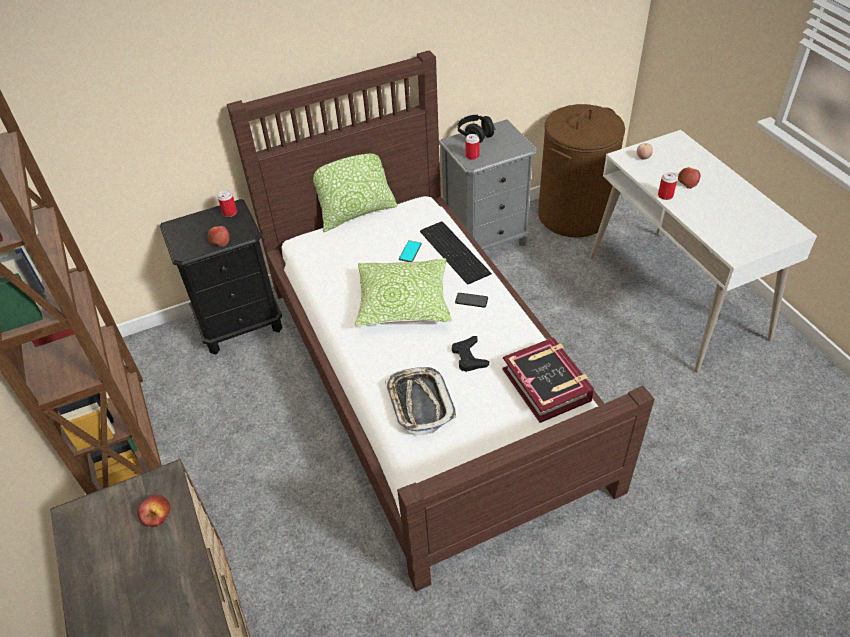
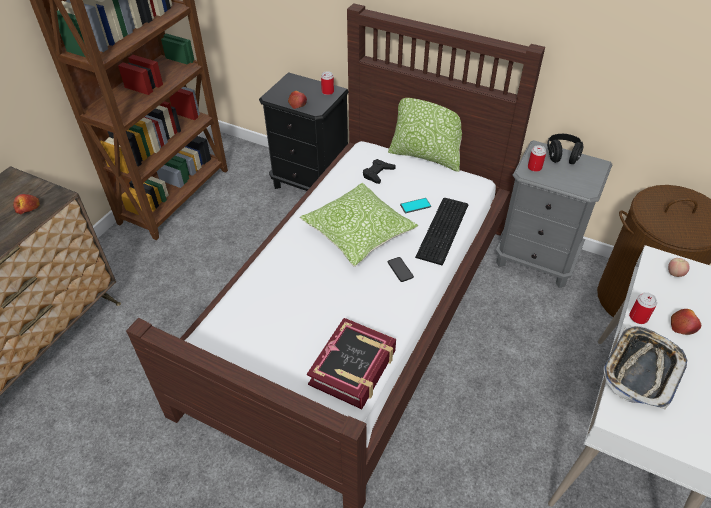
camera: 50 degrees right, 0 degrees up
tray [385,367,456,435] -> tray moved to [603,325,687,410]
black game controller [452,336,489,372] -> black game controller moved to [363,159,396,184]

